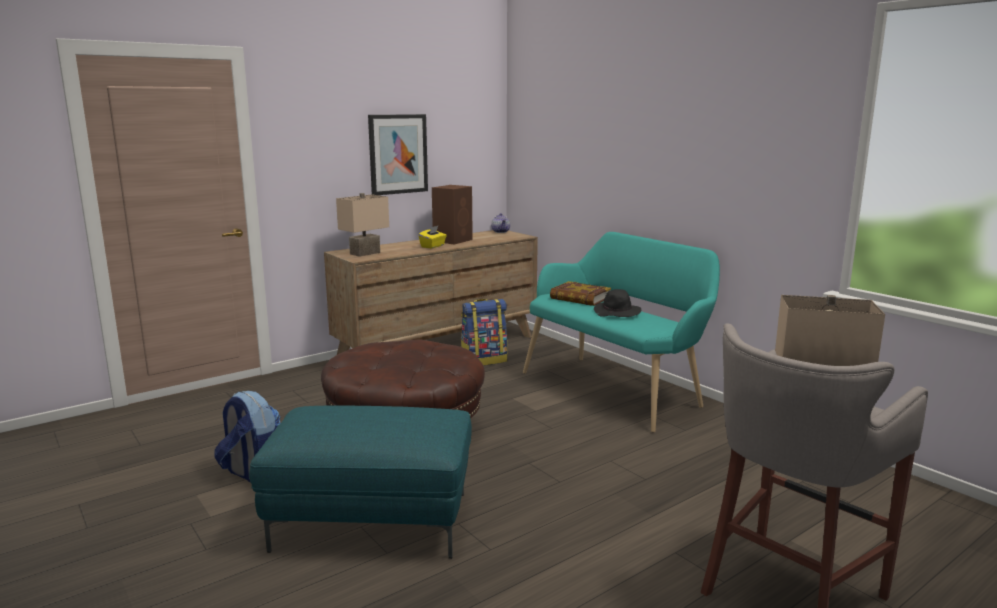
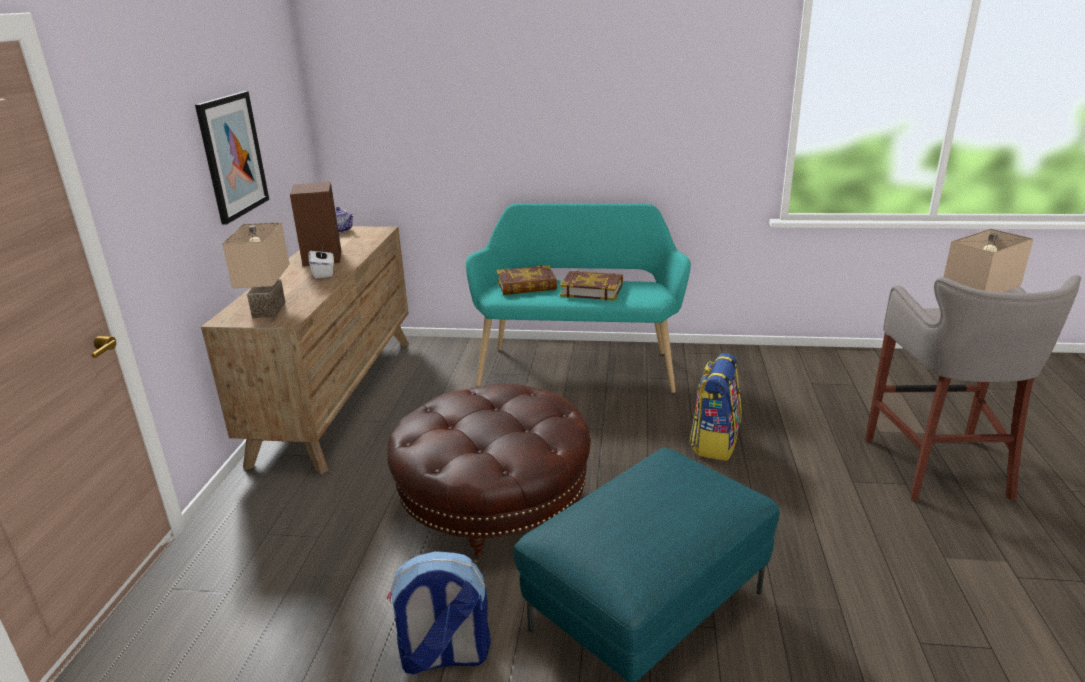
camera: 45 degrees left, 10 degrees up
yellow tissue box [418,226,447,249] -> white tissue box [308,244,334,278]
backpack [461,299,508,366] -> backpack moved to [689,353,741,461]
black hat [594,289,641,317] -> book [559,270,623,301]

